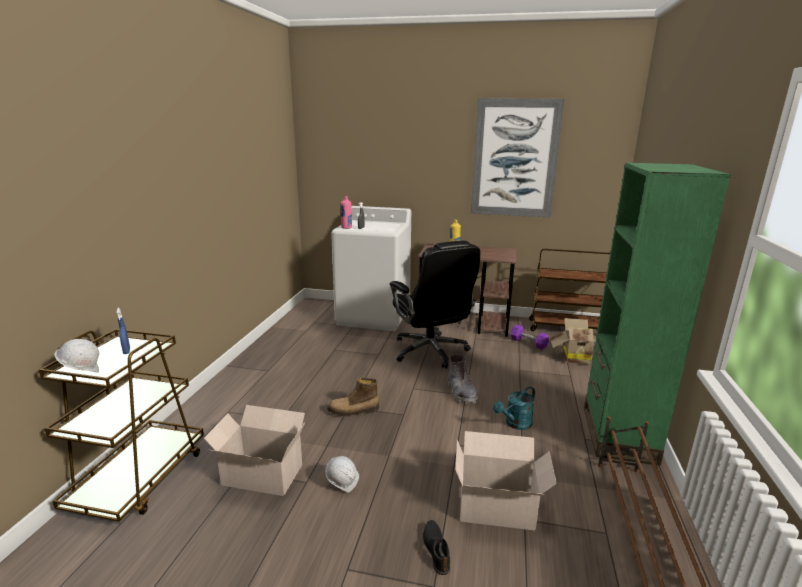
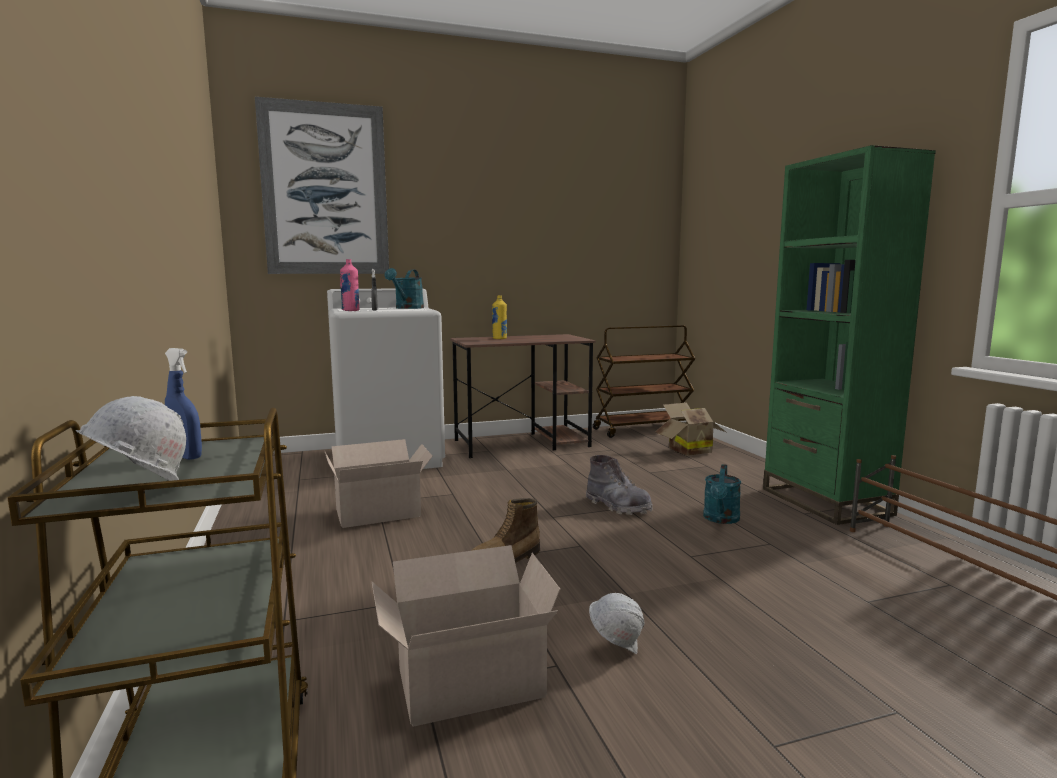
camera: 30 degrees left, 10 degrees down
black office chair [390,241,480,369] -> none
black shoe [423,520,450,575] -> none
cardboard box [455,431,557,530] -> cardboard box moved to [324,439,433,528]
picture [471,98,564,217] -> picture moved to [255,97,389,274]
purple dumbbell [511,324,549,350] -> none
none -> turquoise watering can [385,268,424,309]

